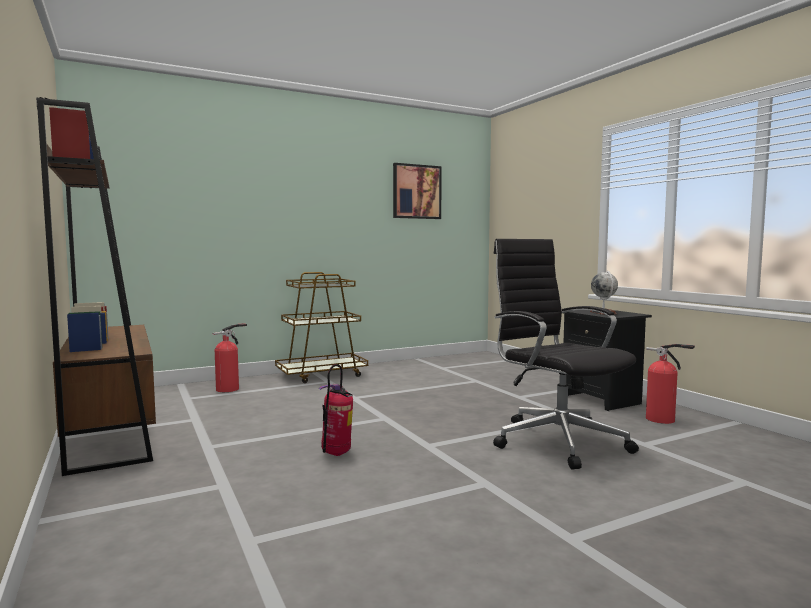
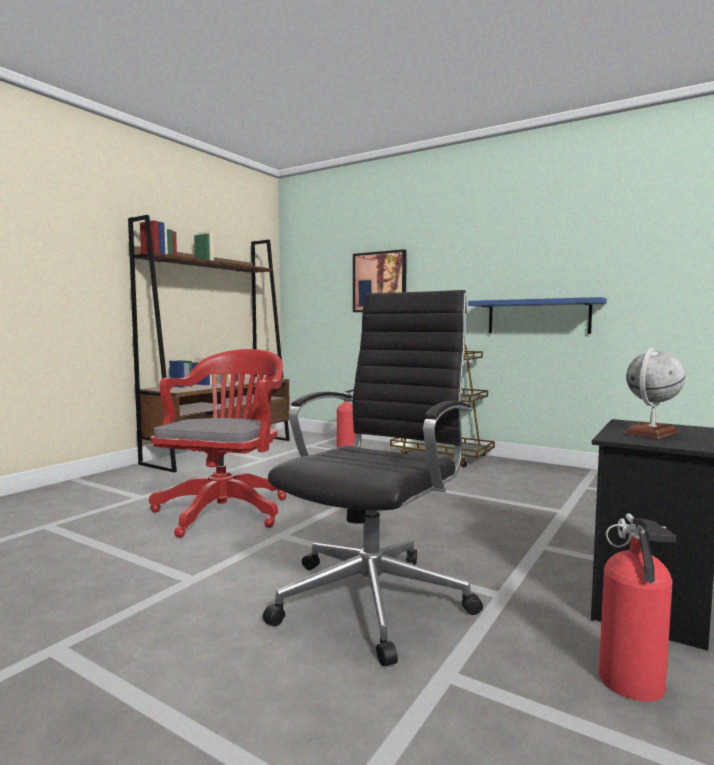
camera: 60 degrees right, 0 degrees up
fire extinguisher [319,364,353,456] -> red office chair [149,349,287,538]
picture [393,163,442,219] -> picture moved to [353,249,407,312]
none -> blue shelf [468,297,607,334]

